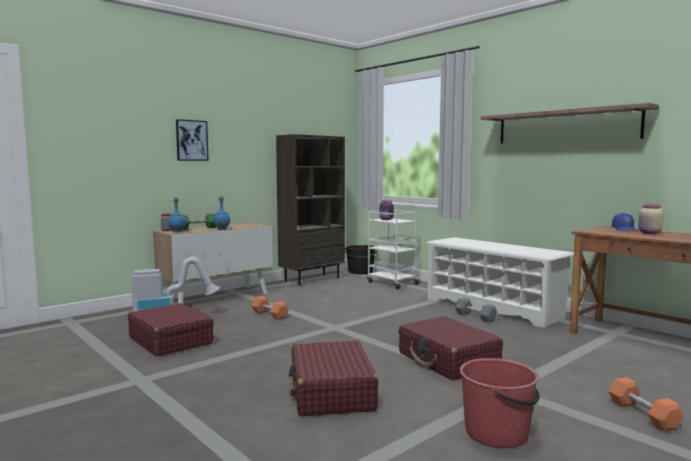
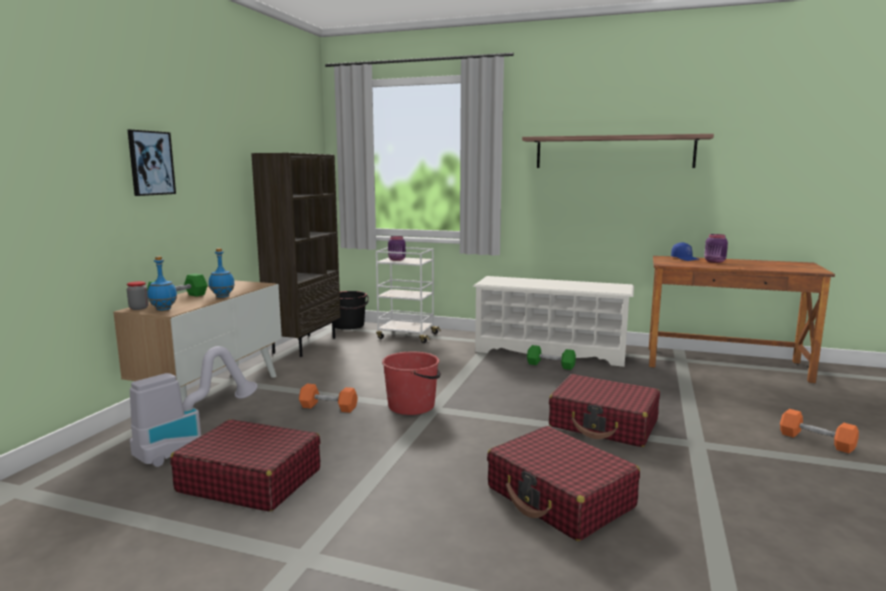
camera: 30 degrees left, 5 degrees up
grey dumbbell [455,298,497,323] -> green dumbbell [527,345,576,370]
red bucket [460,358,540,448] -> red bucket moved to [382,351,441,415]
beige jar [639,205,664,234] -> purple jar [704,234,728,263]

